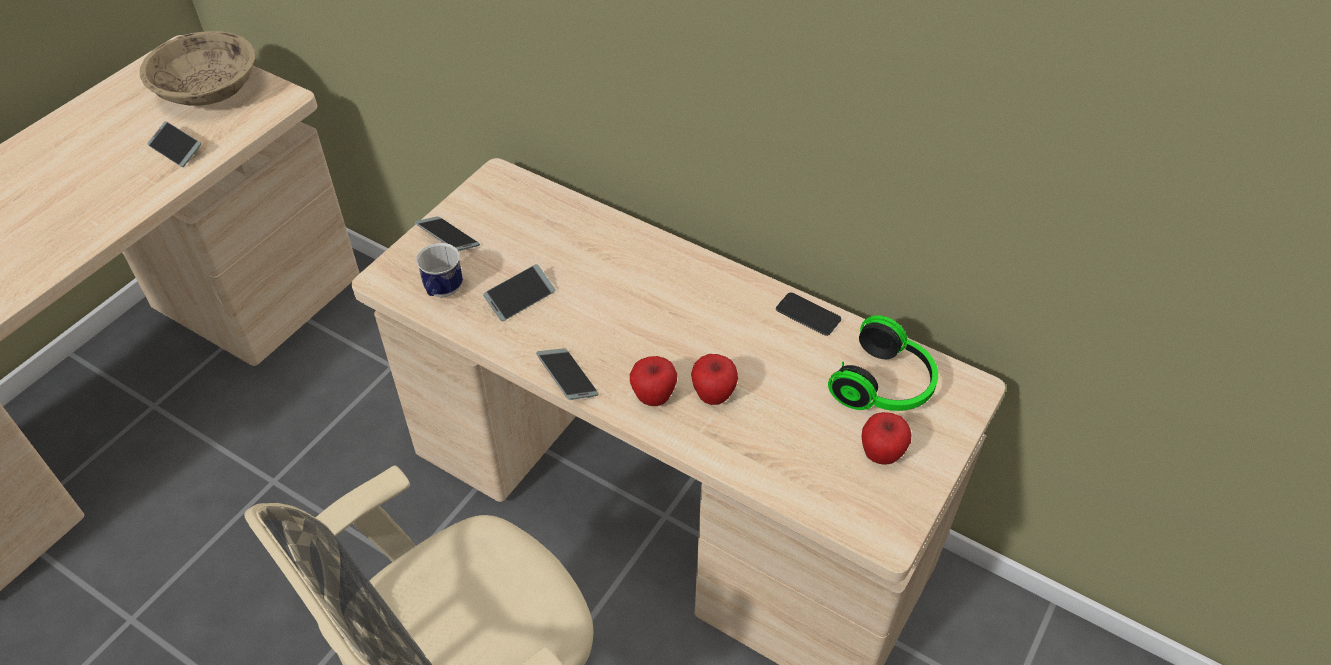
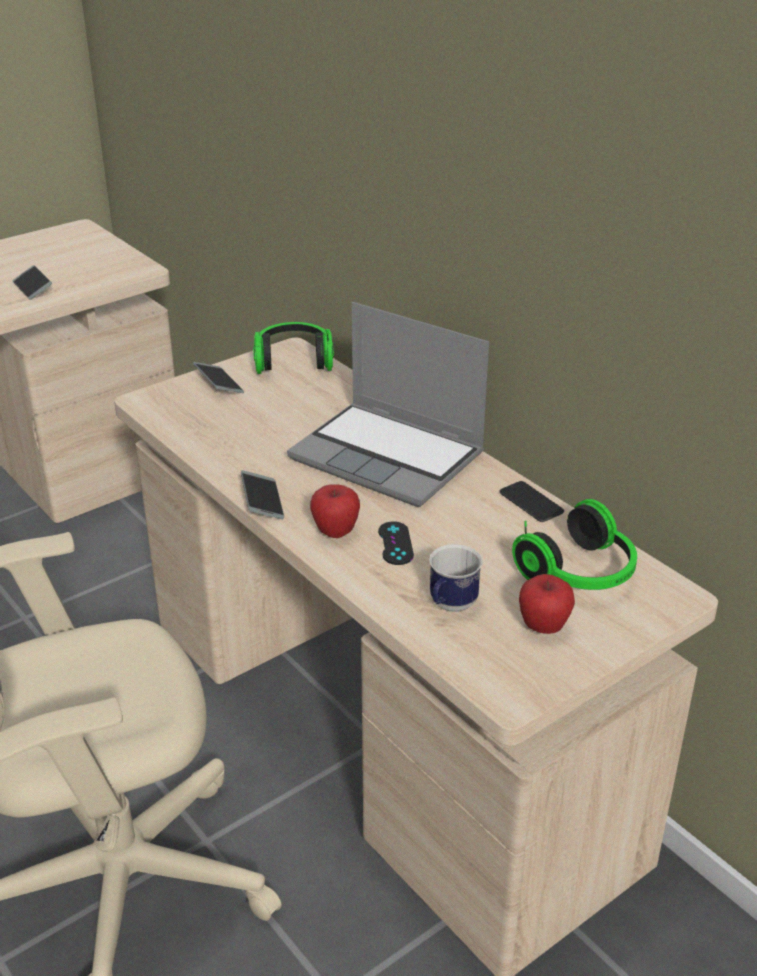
camera: 20 degrees right, 15 degrees down
beige bowl [140,31,255,106] -> none
mug [416,243,463,298] -> mug moved to [429,544,482,612]
phone [483,264,555,321] -> none
apple [691,354,738,405] -> black game controller [378,521,414,565]
none -> headphones [253,322,334,374]
none -> laptop [287,302,489,507]

